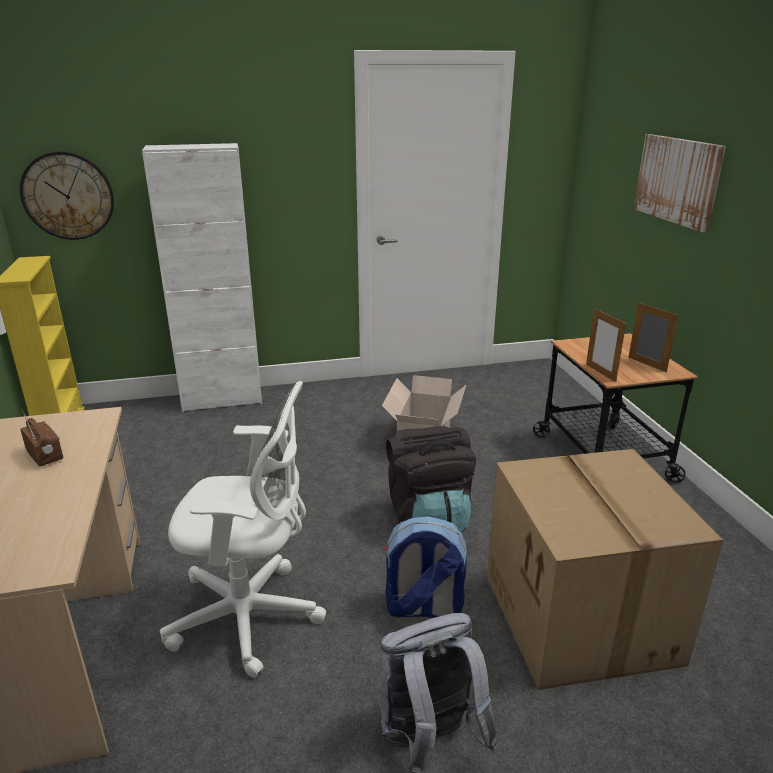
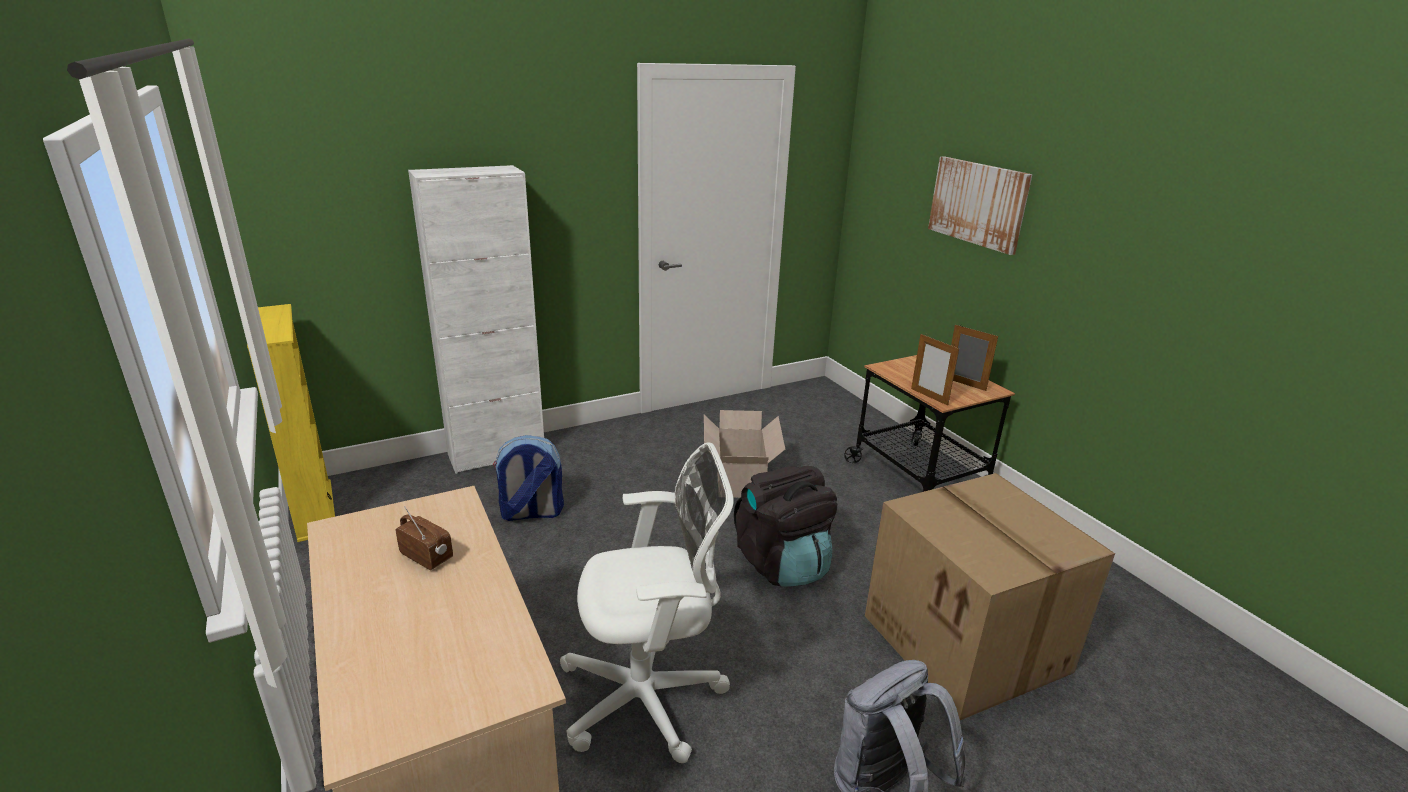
camera: 15 degrees left, 0 degrees up
wall clock [20,151,114,240] -> none
backpack [383,516,467,618] -> backpack moved to [493,435,564,521]

